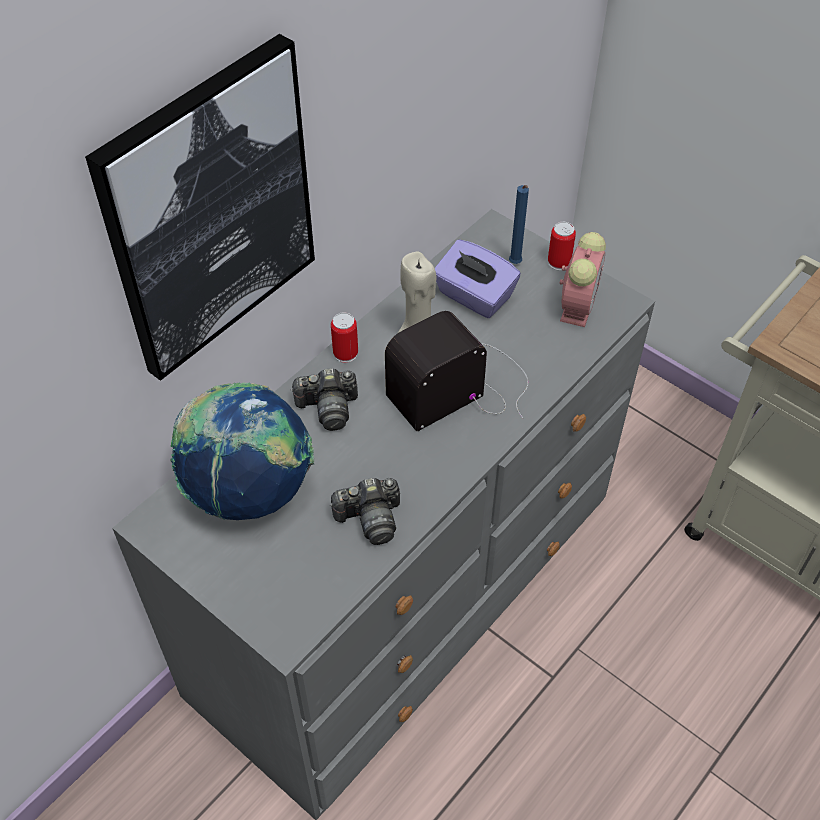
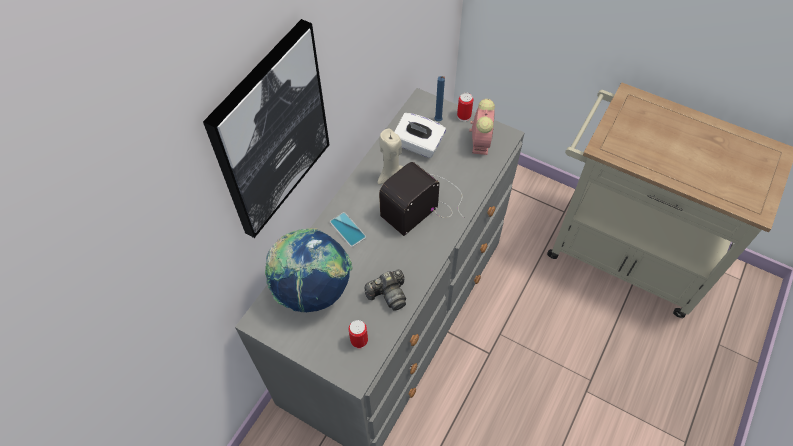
camera: 10 degrees left, 5 degrees up
camera [291,368,358,431] -> phone [330,212,366,247]
can [331,313,358,363] -> can moved to [349,320,368,349]
purple tissue box [435,240,521,318] -> white tissue box [394,113,446,158]

